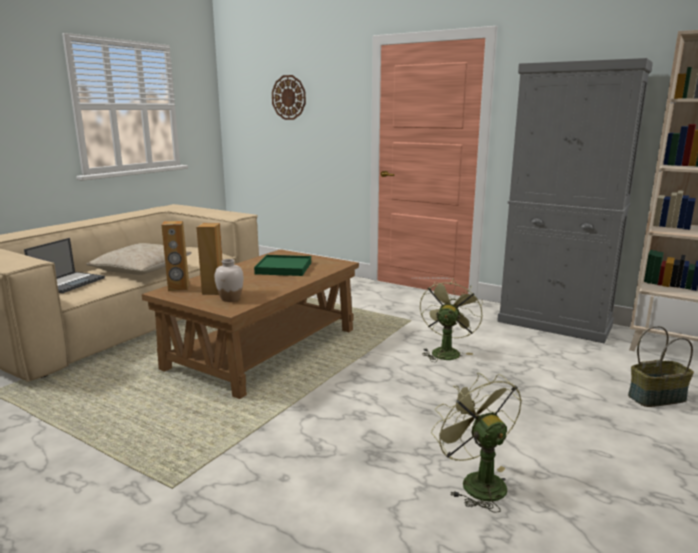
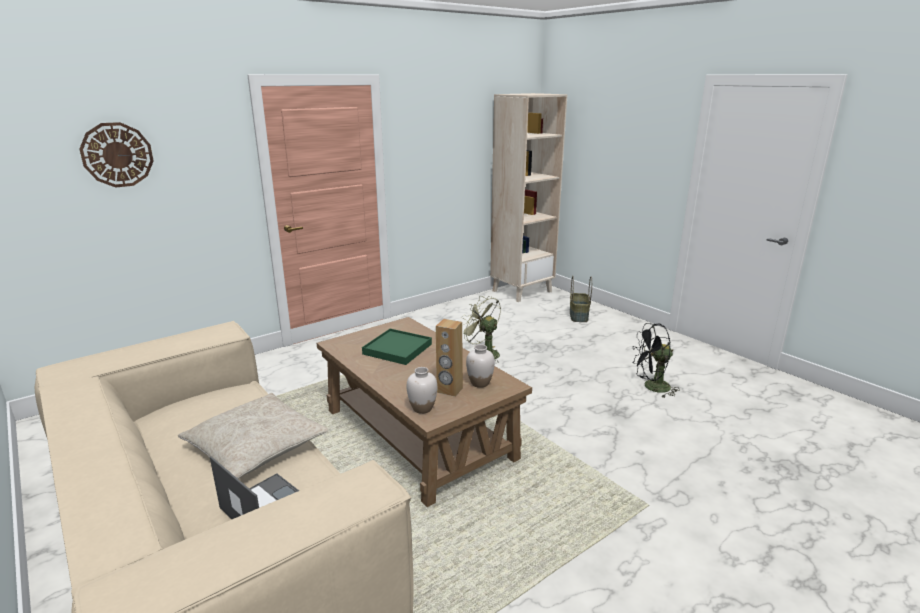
camera: 70 degrees left, 5 degrees up
brown speaker [161,221,189,291] -> white vase [407,367,437,414]
green fan [431,373,522,513] -> black fan [633,323,680,398]
grey cabinet [497,58,653,343] -> none

